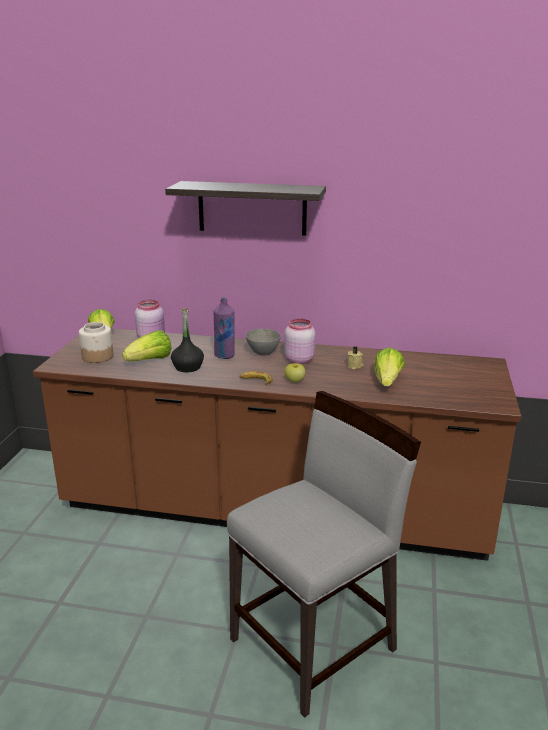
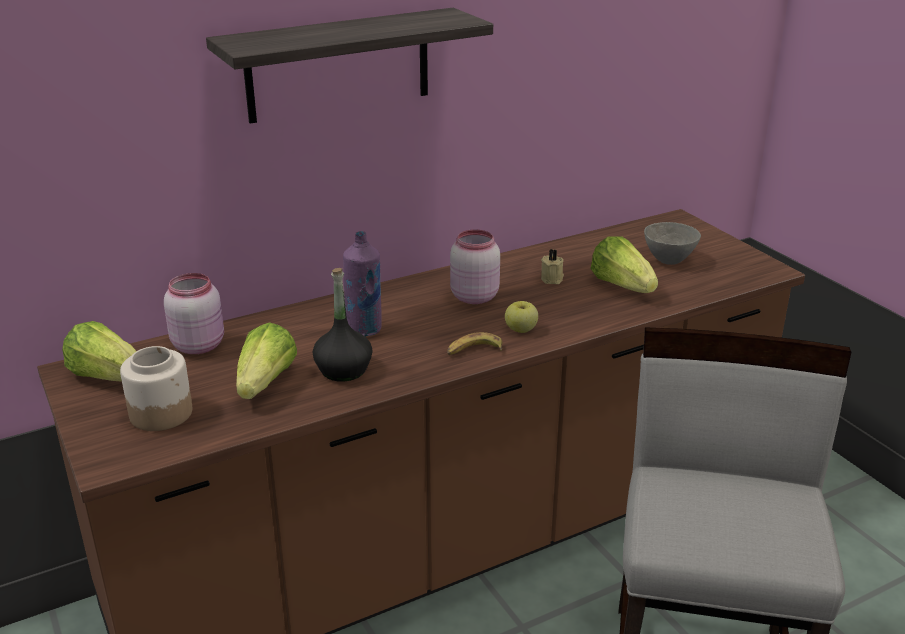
camera: 40 degrees left, 5 degrees up
grey bowl [246,329,281,356] -> grey bowl moved to [644,222,701,265]

